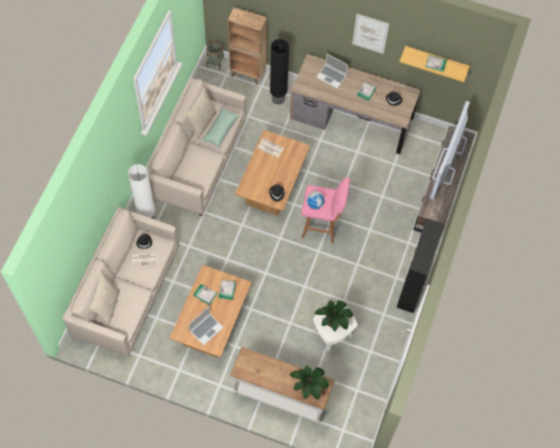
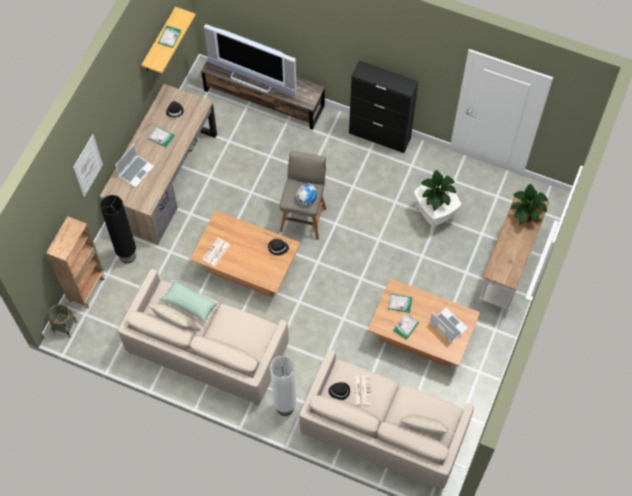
camera: 85 degrees left, 0 degrees up
pink stool [301,178,350,243] -> grey stool [280,151,326,240]
picture [352,14,389,54] -> picture moved to [73,134,103,197]

